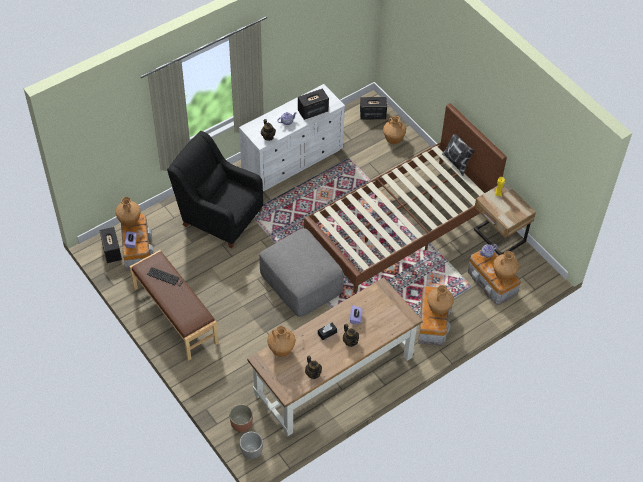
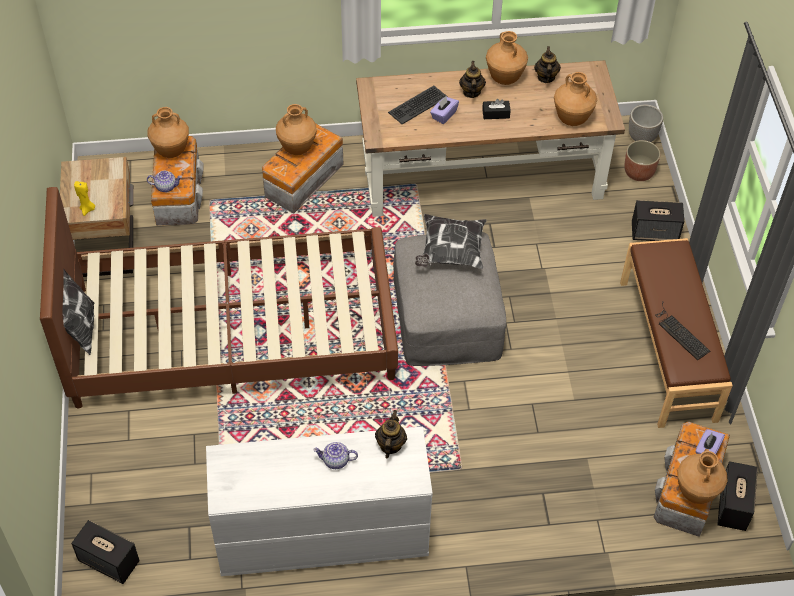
camera: 150 degrees left, 0 degrees up
black armchair [167,131,263,249] -> none
speaker [298,88,329,120] -> speaker moved to [632,200,684,241]
brown vase [383,116,406,144] -> brown vase moved to [486,31,528,85]
none -> keyboard [388,86,448,124]
none -> pillow [415,214,487,269]

